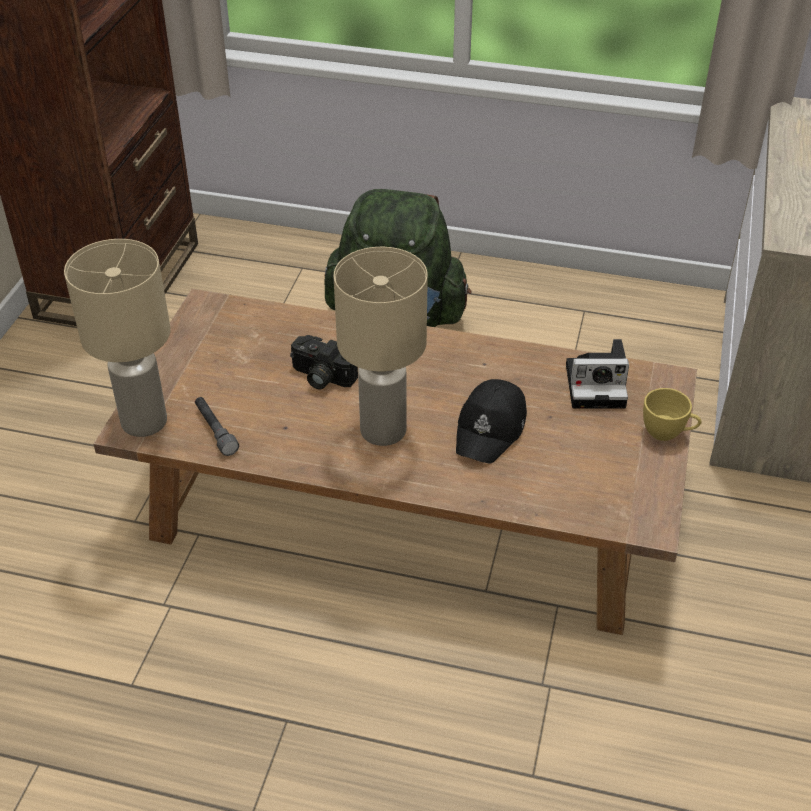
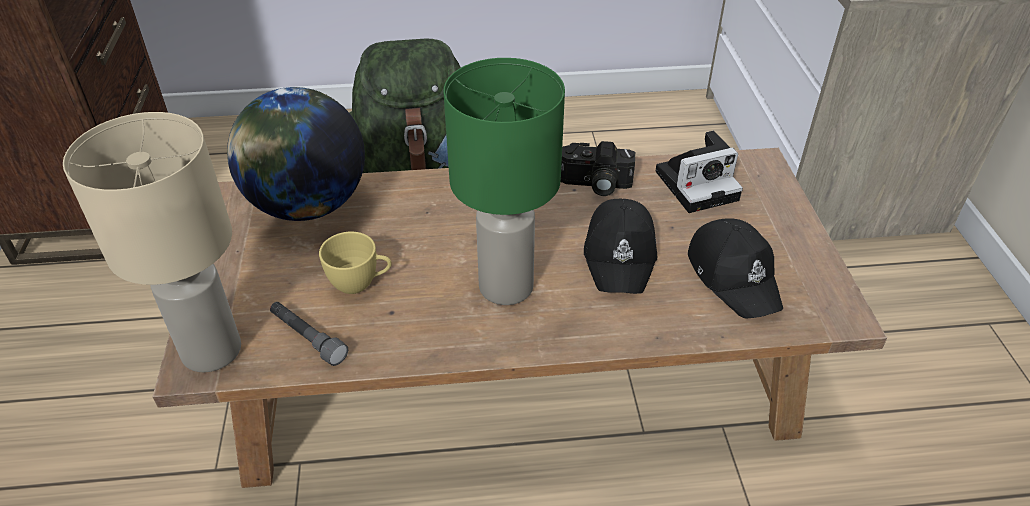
camera: 20 degrees left, 0 degrees up
camera [290,335,358,390] -> camera moved to [561,141,635,196]
beige table lamp [334,247,428,446] -> green table lamp [444,58,565,305]
yellow cup [643,388,702,441] -> yellow cup moved to [319,232,392,294]
none -> globe [227,87,365,221]
none -> black cap [688,218,783,318]

